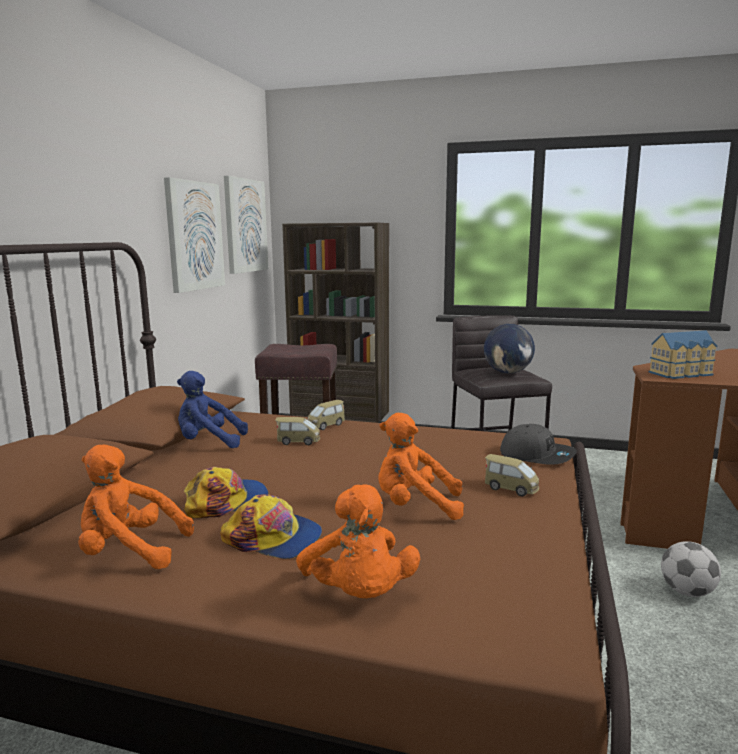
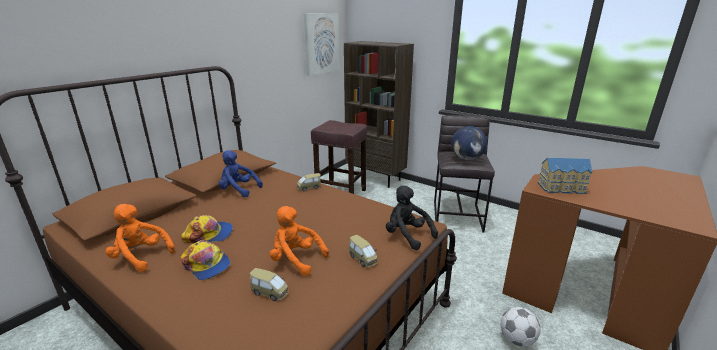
camera: 20 degrees right, 10 degrees up
picture [164,177,225,293] -> none
toy car [275,417,320,445] -> toy car moved to [249,268,289,301]
orange plush toy [296,485,420,598] -> none
grey cap [500,424,577,465] -> black plush toy [386,186,438,250]

